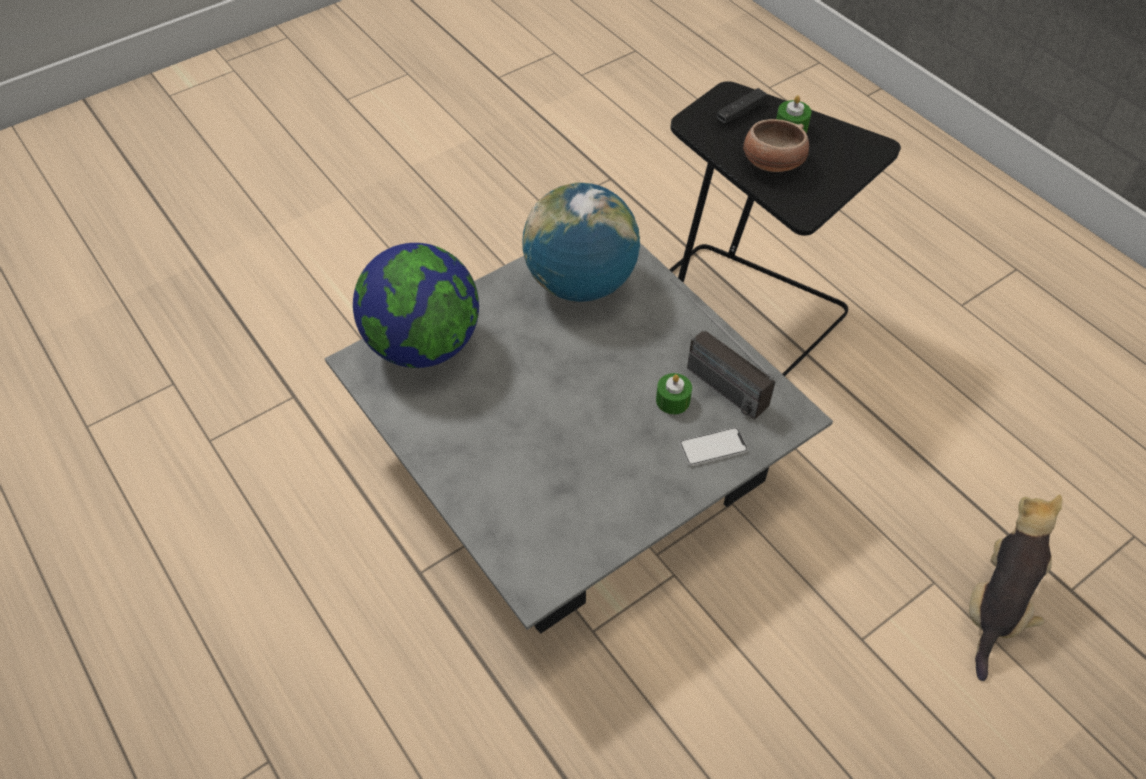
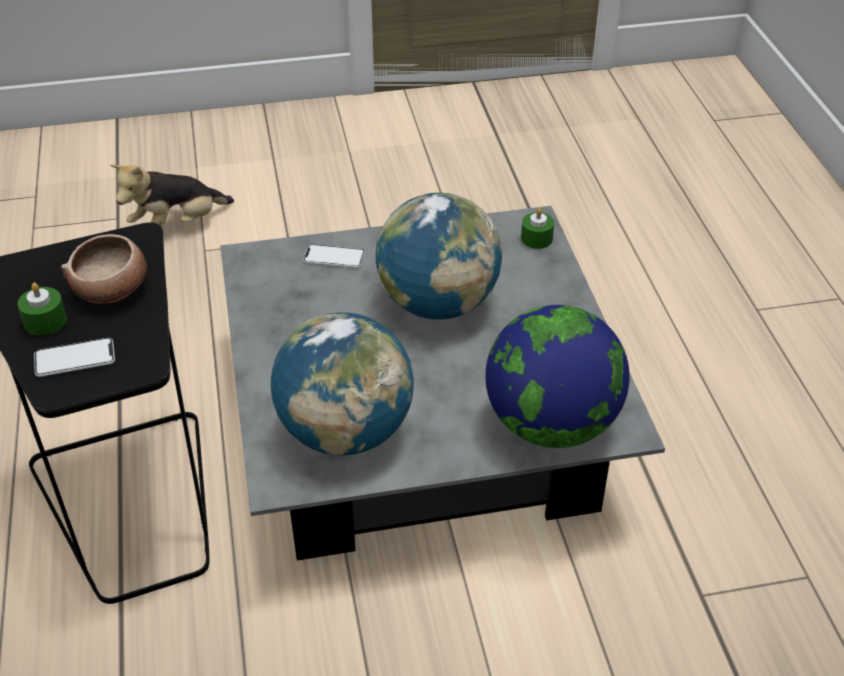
camera: 155 degrees left, 10 degrees down
green candle [656,373,692,414] -> green candle moved to [521,208,554,249]
radio [670,278,776,419] -> none
black game controller [717,88,767,123] -> phone [34,338,115,377]
none -> globe [376,193,502,320]

